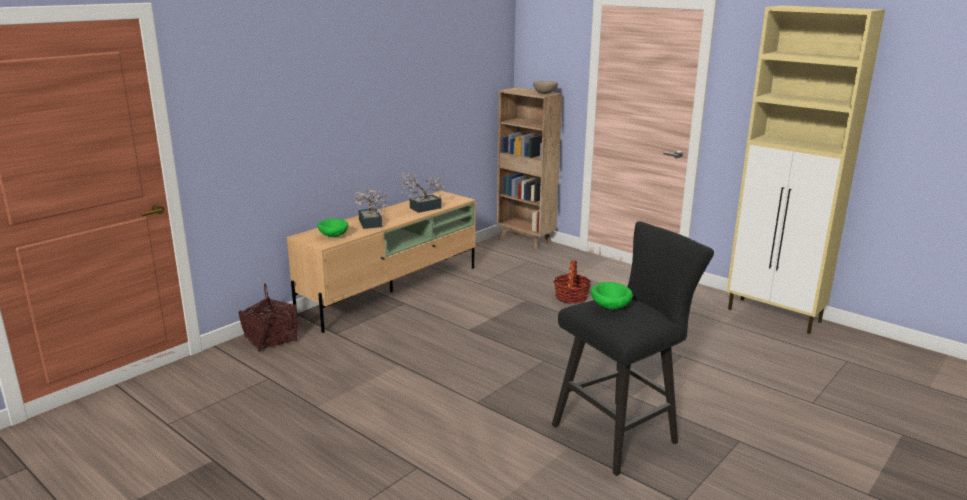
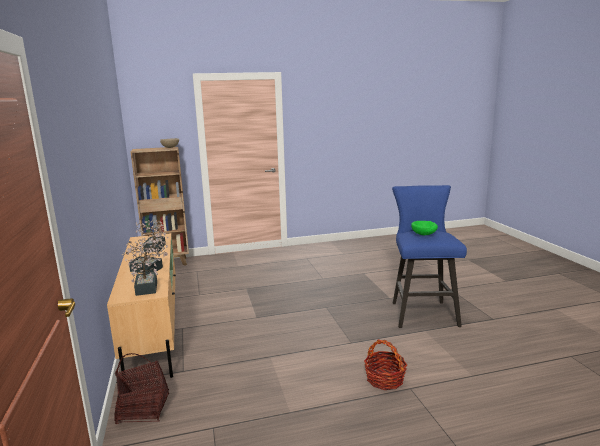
camera: 55 degrees left, 5 degrees down
green bowl [318,219,349,237] -> potted plant [125,243,160,296]
black stool [552,221,714,476] -> blue stool [392,185,467,328]
basket [554,260,591,304] -> basket moved to [364,339,407,390]
beige cabinet [727,6,885,334] -> none

